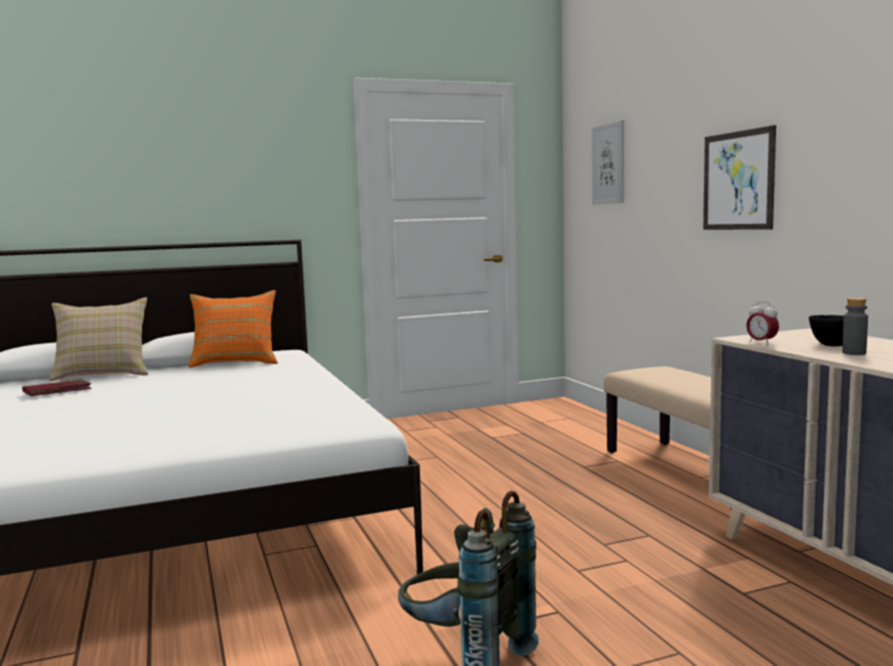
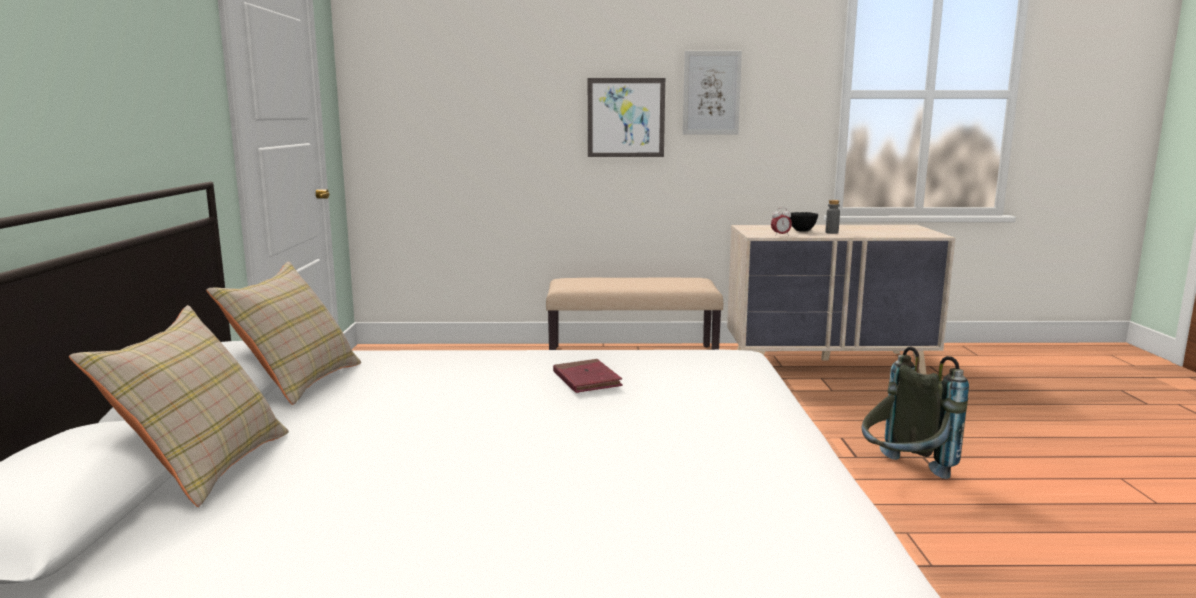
camera: 70 degrees left, 5 degrees up
red book [22,379,92,396] -> red book moved to [553,359,623,393]
orange pillow [189,290,278,368] -> beige pillow [206,261,361,405]
picture [592,120,624,205] -> picture moved to [683,51,742,135]

